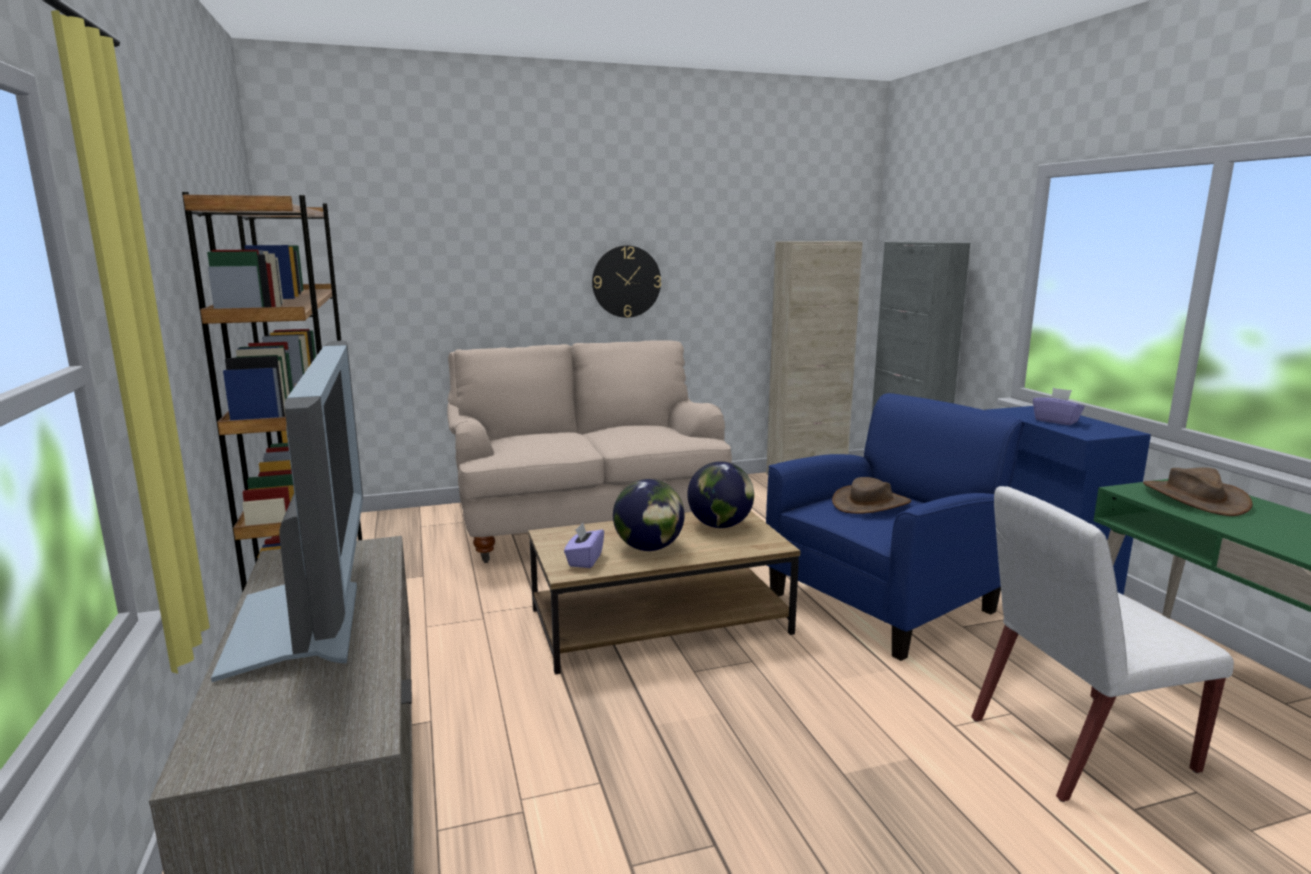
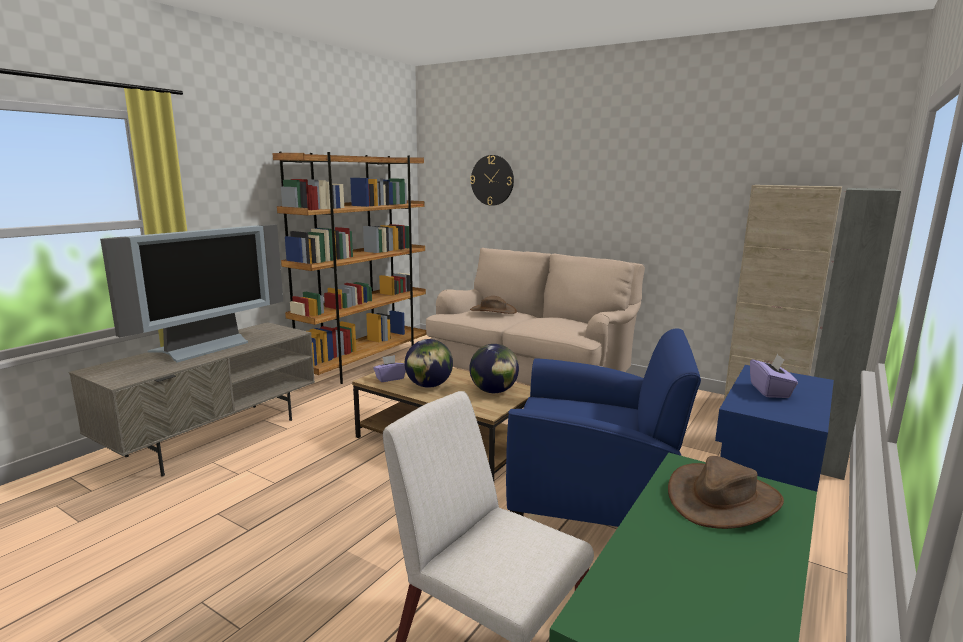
camera: 50 degrees right, 0 degrees up
wall clock [592,245,661,318] -> wall clock moved to [470,155,514,206]
brown hat [832,477,911,514] -> brown hat moved to [470,296,517,314]

